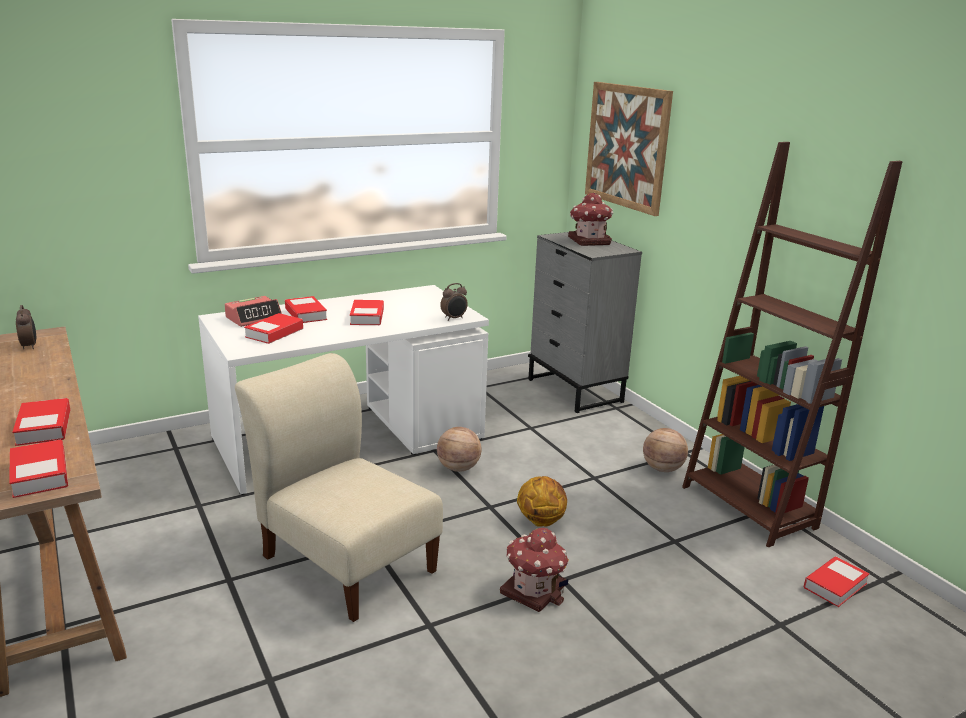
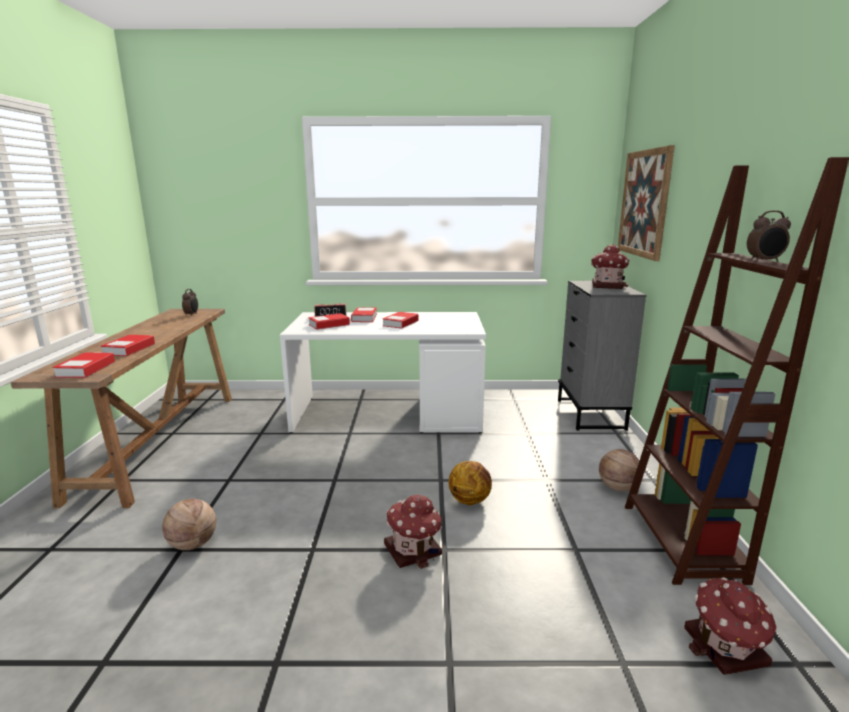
camera: 30 degrees right, 5 degrees down
beige chair [235,353,443,622] -> none
basketball [437,427,481,472] -> basketball moved to [162,499,216,550]
alarm clock [440,283,468,321] -> alarm clock moved to [747,211,791,262]
book [804,556,870,607] -> toy house [685,578,777,675]

